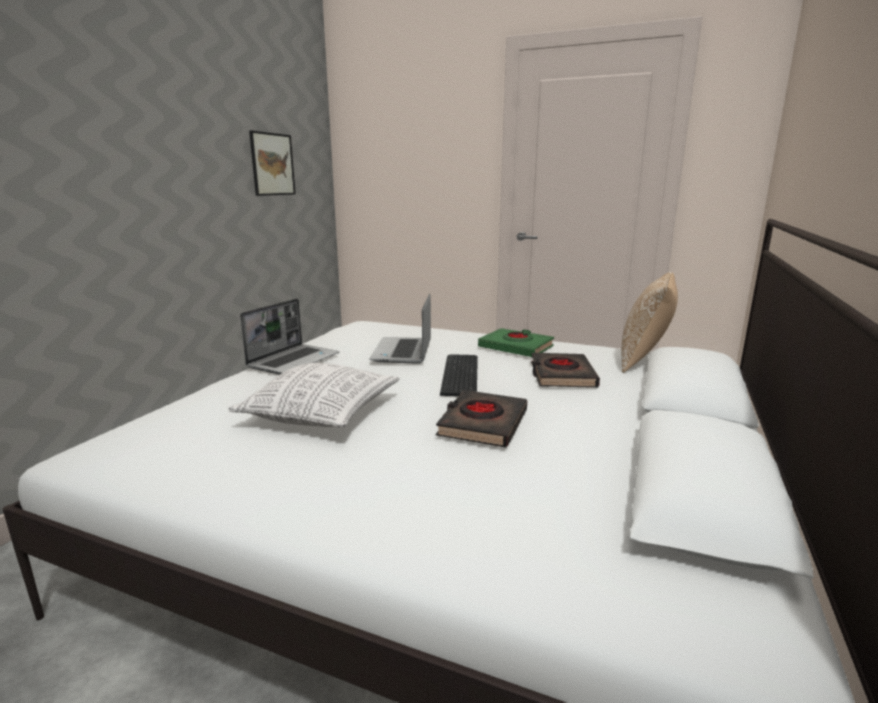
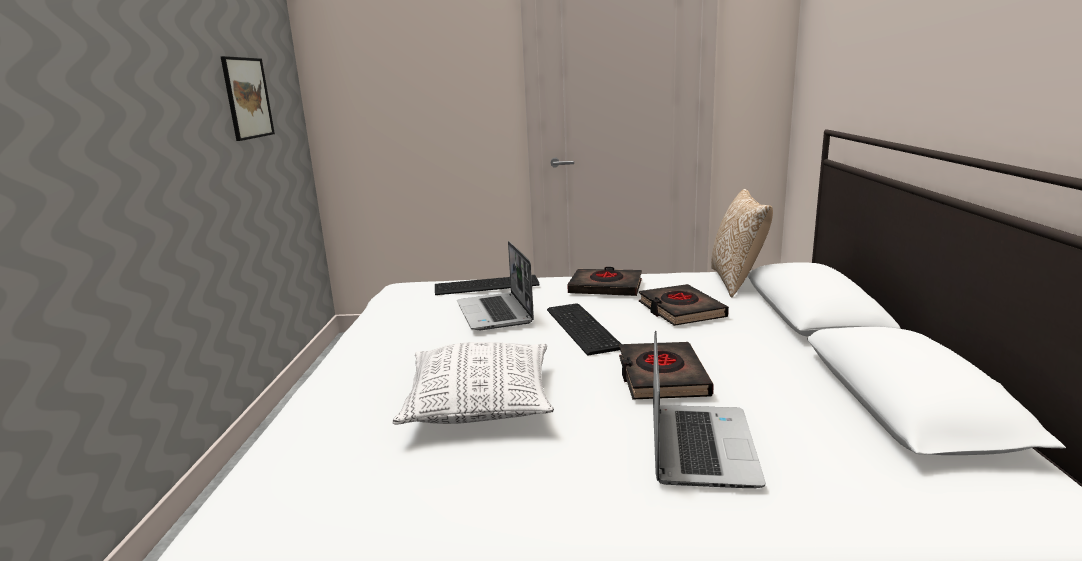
camera: 20 degrees left, 0 degrees up
laptop [240,298,339,375] -> laptop moved to [653,331,766,488]
green book [478,328,554,357] -> black book [567,267,642,296]
none -> keyboard [435,275,540,295]

